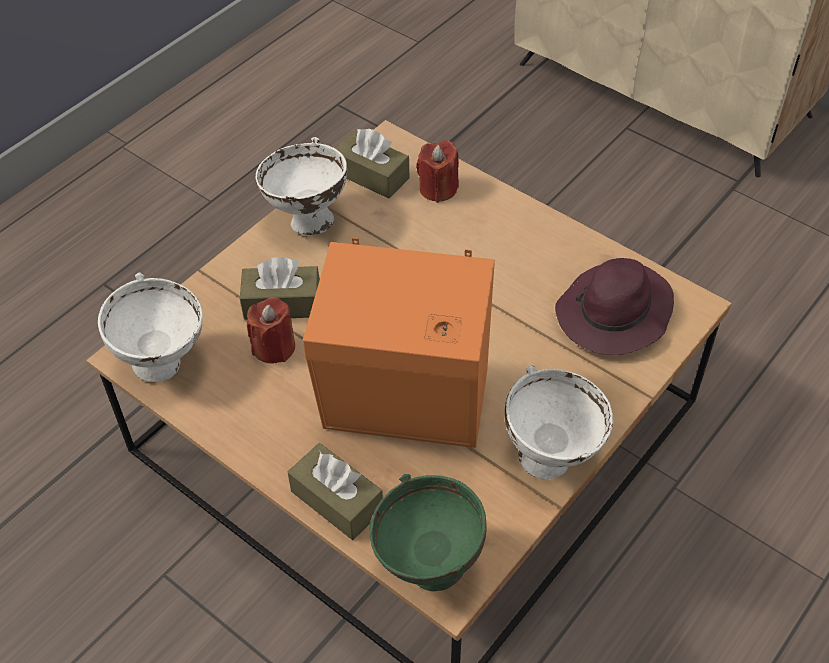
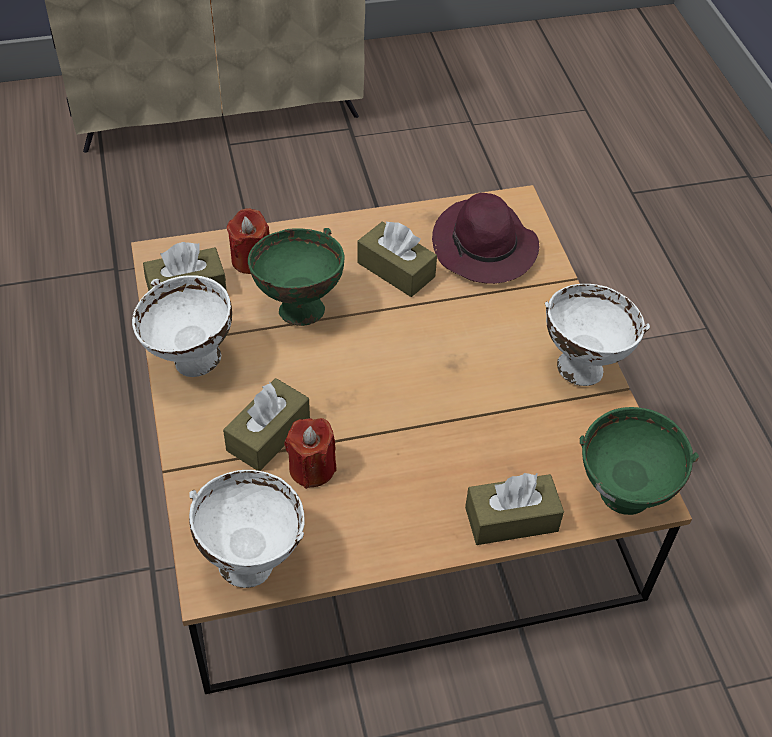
camera: 55 degrees left, 0 degrees up
orange speaker [303,238,495,448] -> none
none -> green bowl [248,228,345,326]
none -> brown tissue box [357,221,437,297]

